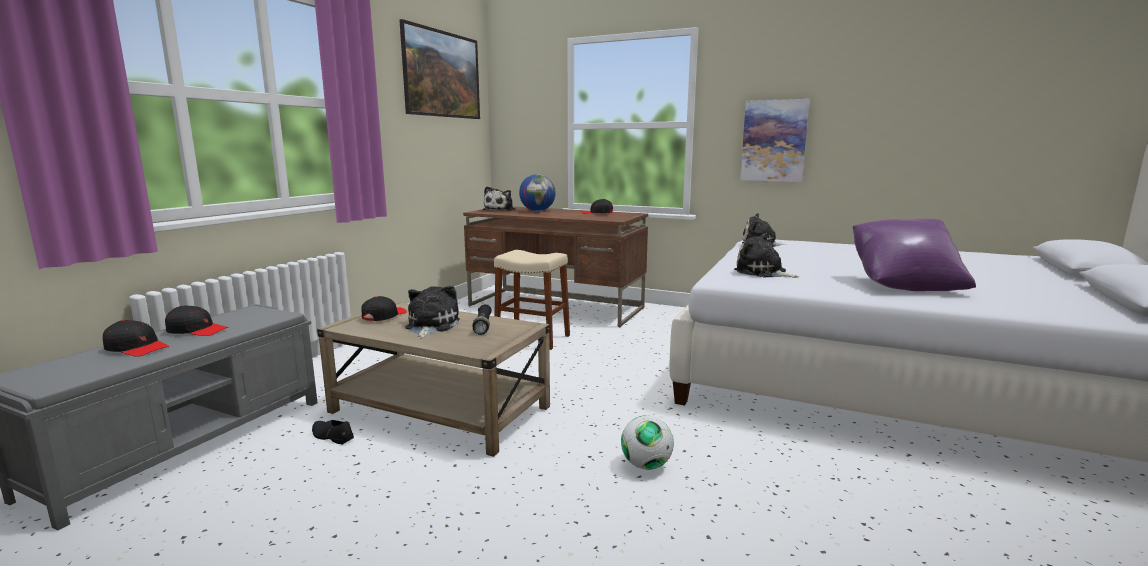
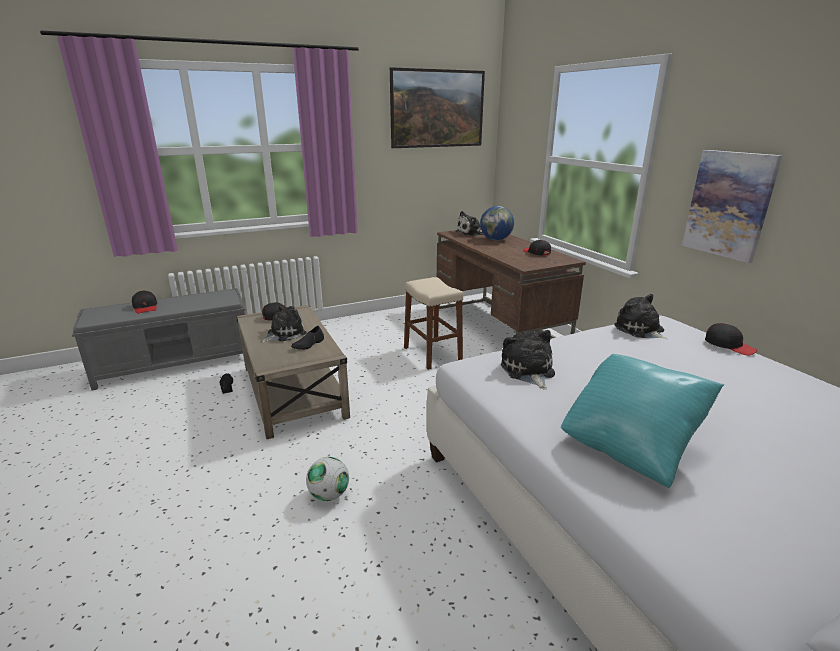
camera: 40 degrees right, 10 degrees up
black cap [165,305,228,336] -> black cap moved to [705,323,757,356]
black flashlight [472,304,492,335] -> black shoe [291,326,324,350]
purple pillow [853,219,976,291] -> turquoise pillow [561,354,724,488]

